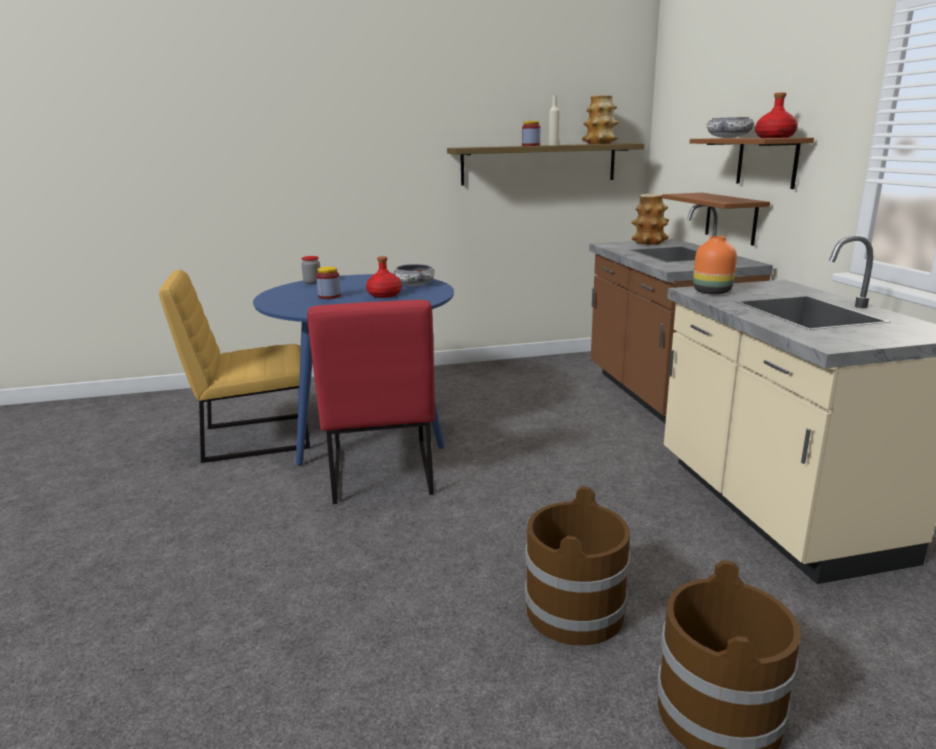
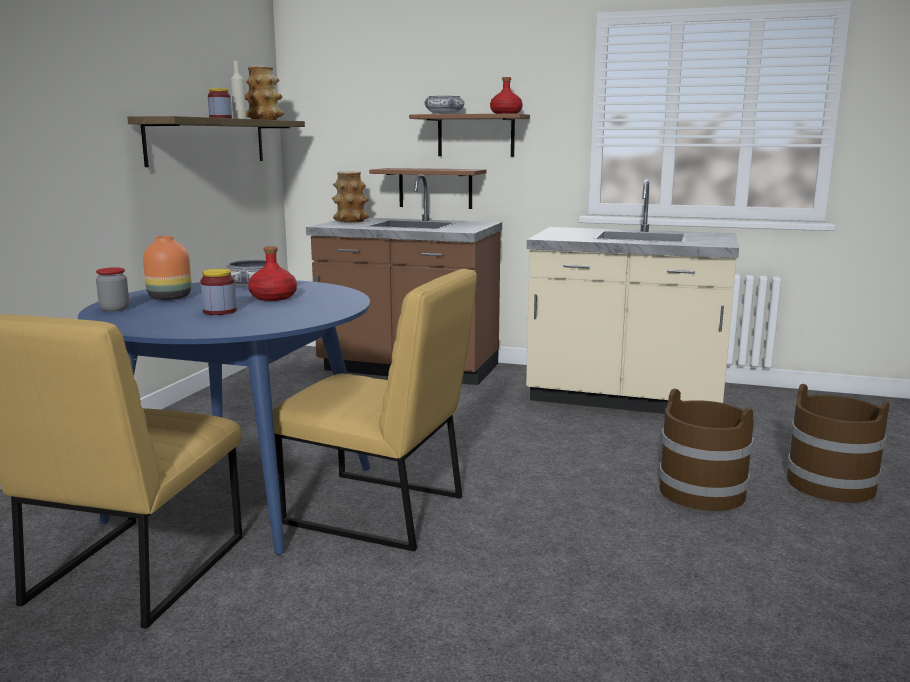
camera: 60 degrees left, 5 degrees down
red chair [307,300,435,504] -> yellow chair [273,269,477,552]
orange vase [693,236,737,294] -> orange vase moved to [143,236,192,300]

